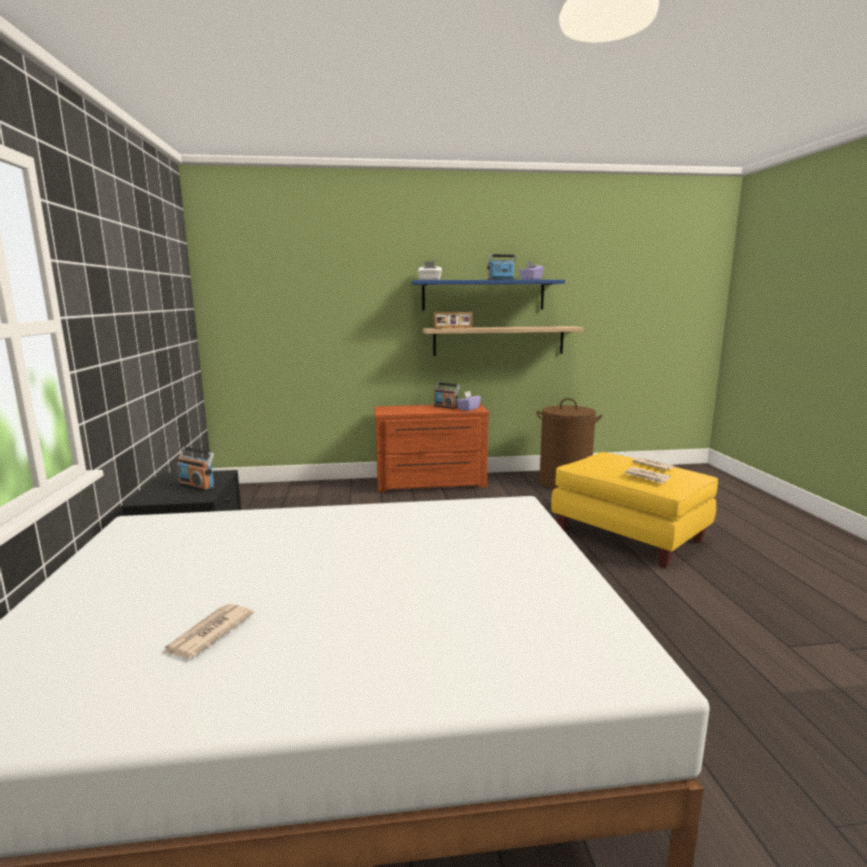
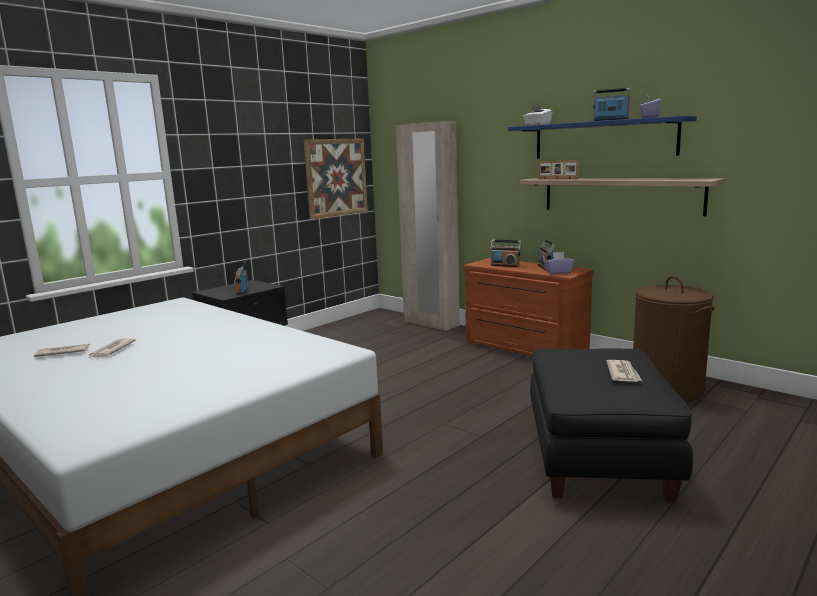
camera: 50 degrees right, 0 degrees up
yellow ottoman [551,452,718,568] -> black ottoman [530,348,693,502]
newspaper [625,467,671,484] -> newspaper moved to [89,338,136,358]
none -> picture [303,138,368,219]
none -> beige wardrobe [396,121,460,331]
none -> radio [490,240,521,267]

